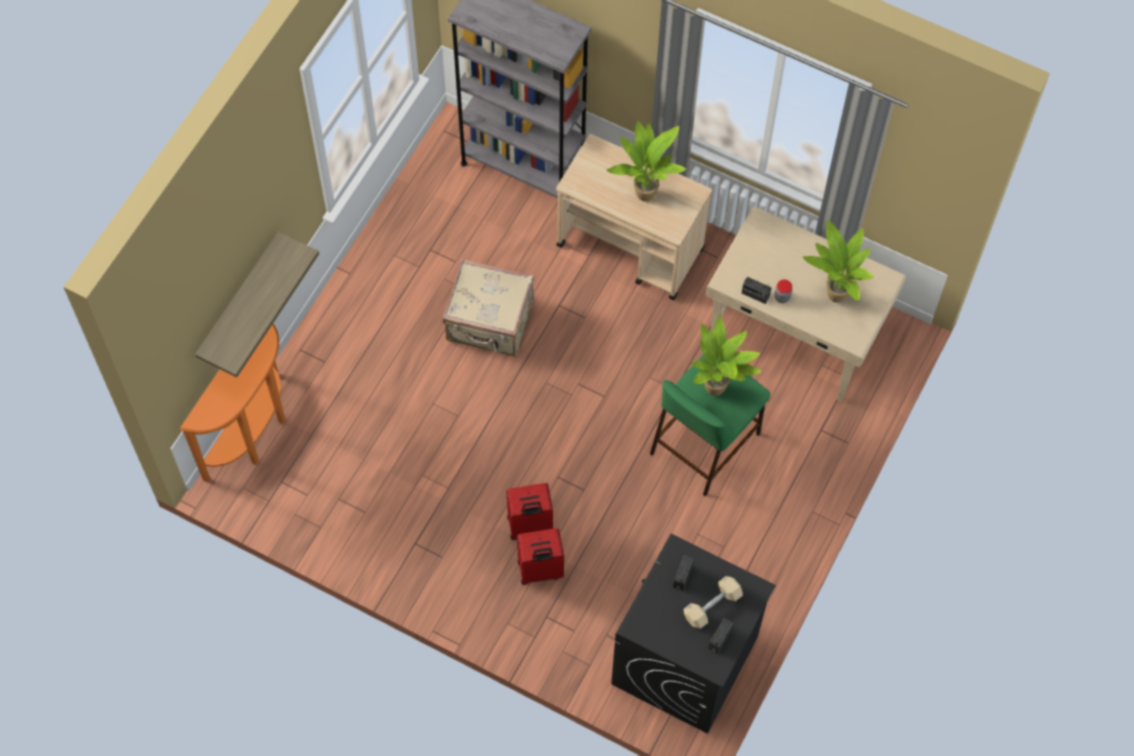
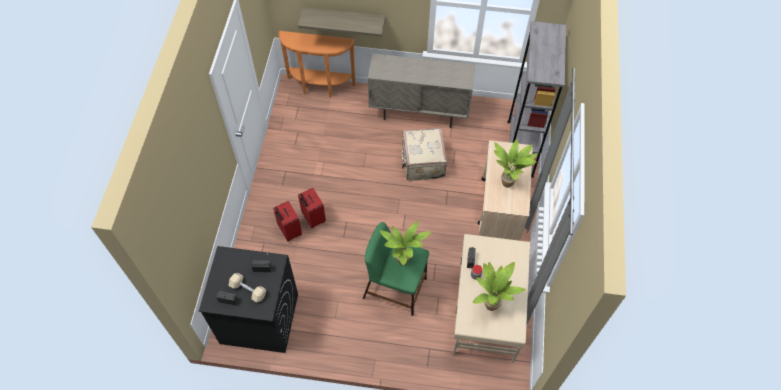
camera: 70 degrees right, 5 degrees down
none -> beige cabinet [368,54,475,128]

